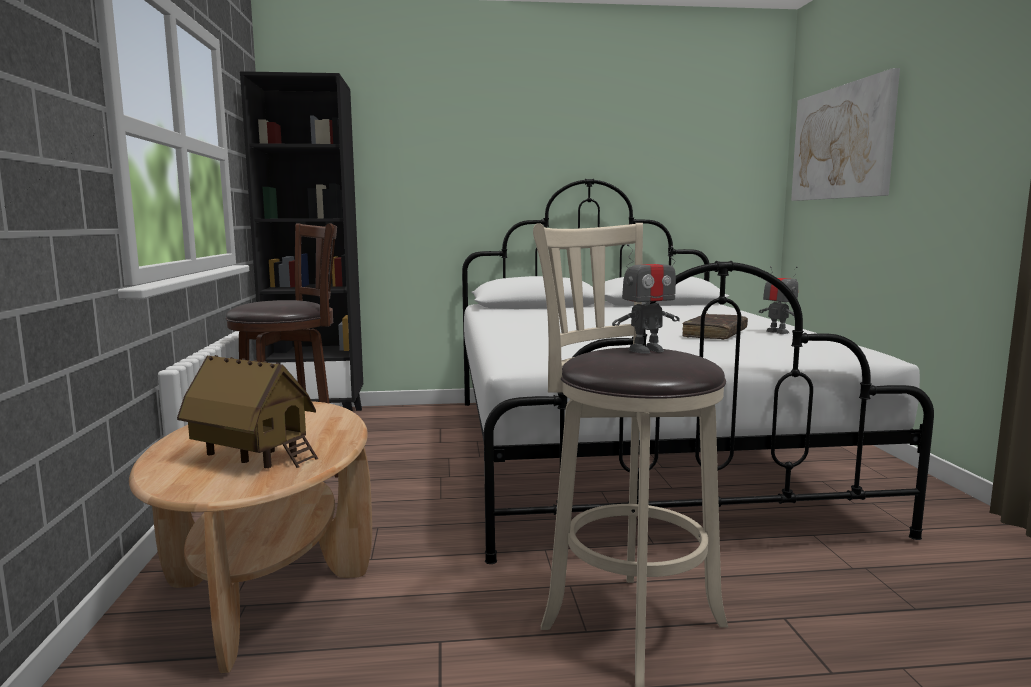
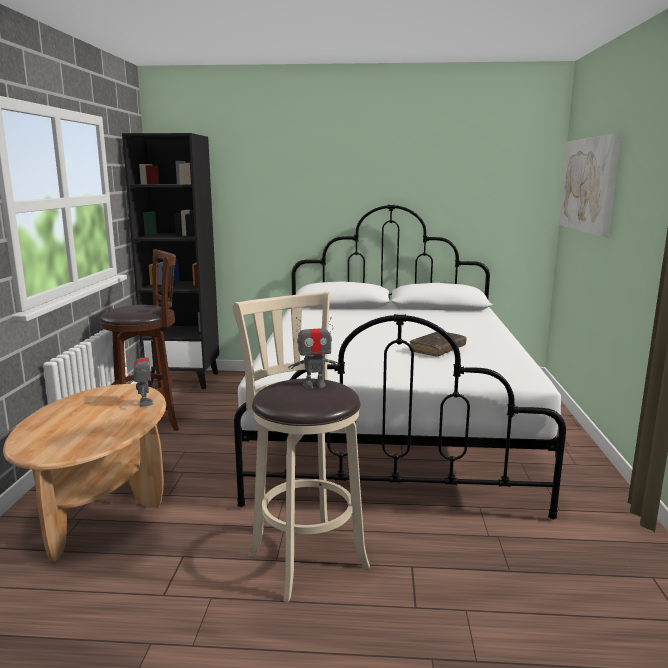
camera: 10 degrees right, 5 degrees up
toy house [177,355,318,468] -> none
toy robot [759,266,798,334] -> toy robot moved to [134,347,153,407]

